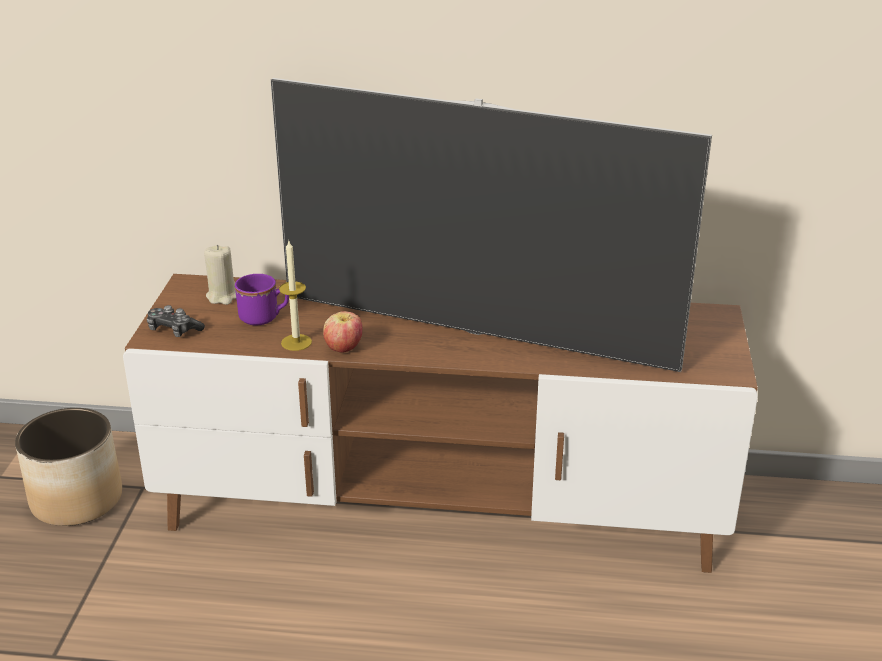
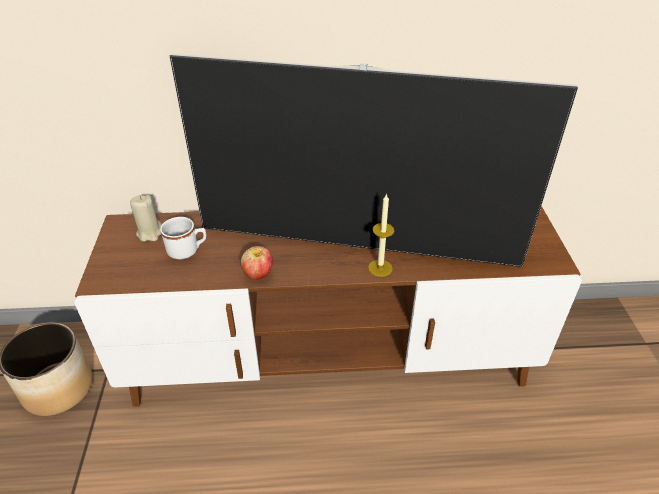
camera: 10 degrees left, 10 degrees up
game controller [147,305,205,337] -> none
purple mug [235,274,289,325] -> white mug [160,217,206,259]
candle [279,241,312,351] -> candle moved to [368,193,395,277]

